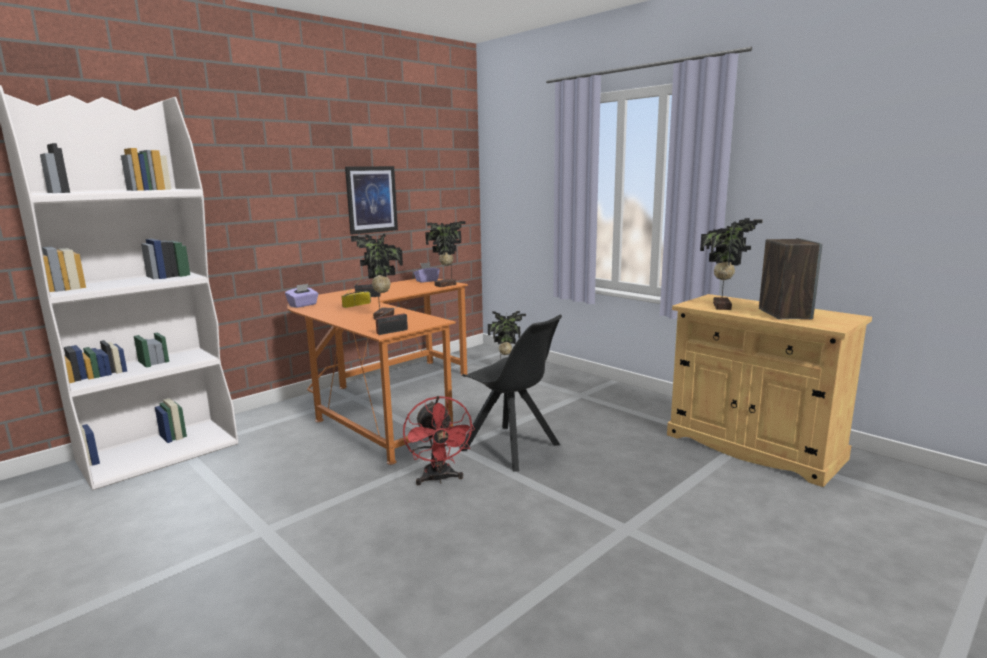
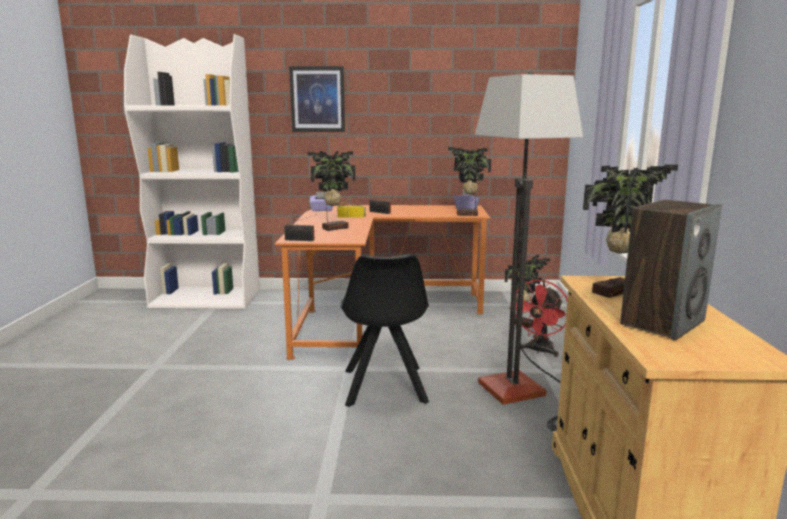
camera: 45 degrees right, 0 degrees up
picture [345,166,398,234] -> picture moved to [289,66,345,132]
red fan [403,396,475,485] -> red fan moved to [509,280,567,357]
none -> floor lamp [475,72,583,431]

